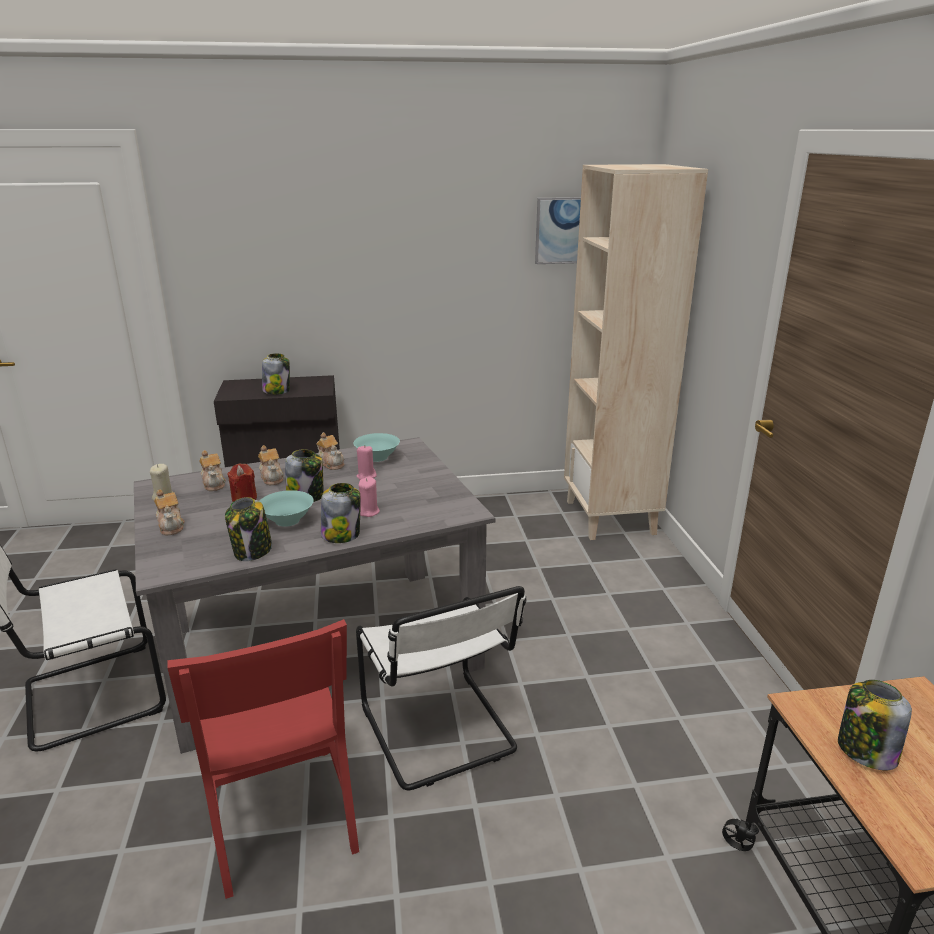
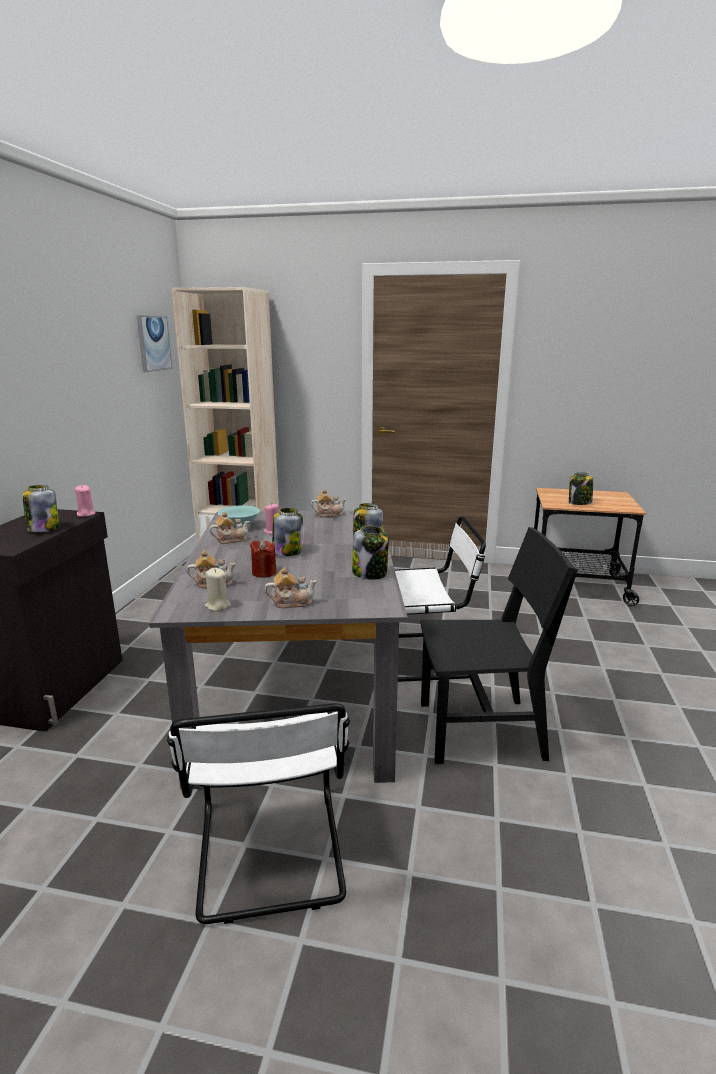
camera: 70 degrees left, 5 degrees down
red chair [167,619,359,899] -> black chair [420,527,578,764]
teapot [258,445,284,485] -> teapot moved to [311,489,346,517]
turquoise bowl [260,490,314,527] -> none
pink candle [358,477,380,517] -> pink candle moved to [75,485,95,517]

